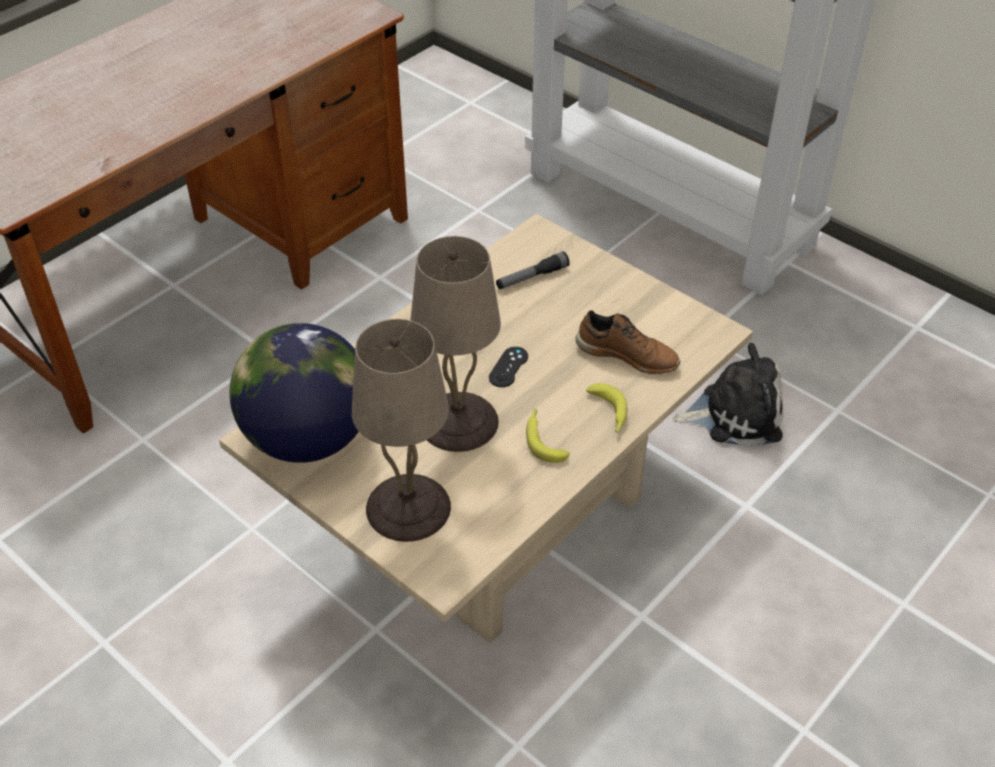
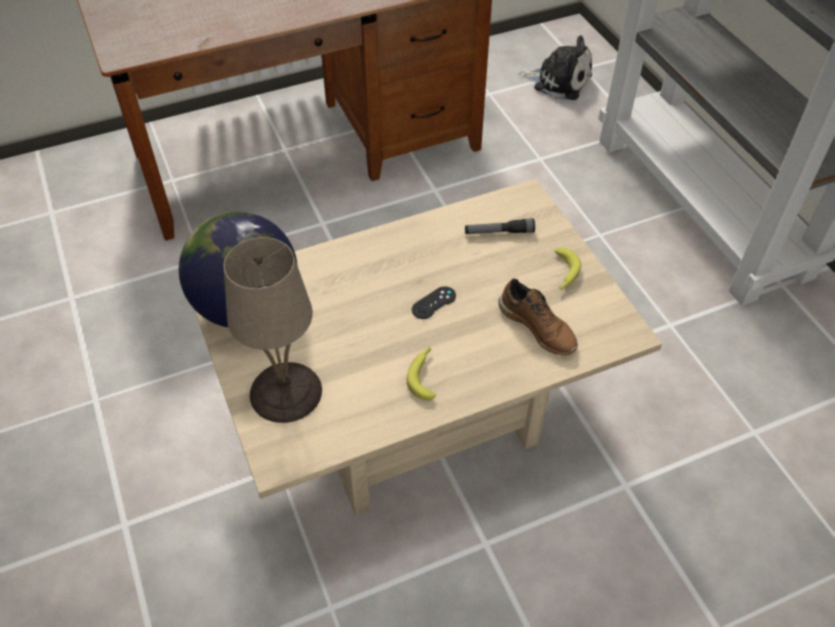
camera: 25 degrees right, 5 degrees up
beige table lamp [410,236,501,452] -> none
banana [586,383,627,434] -> banana moved to [555,248,581,290]
plush toy [673,343,784,447] -> plush toy moved to [518,35,592,100]

